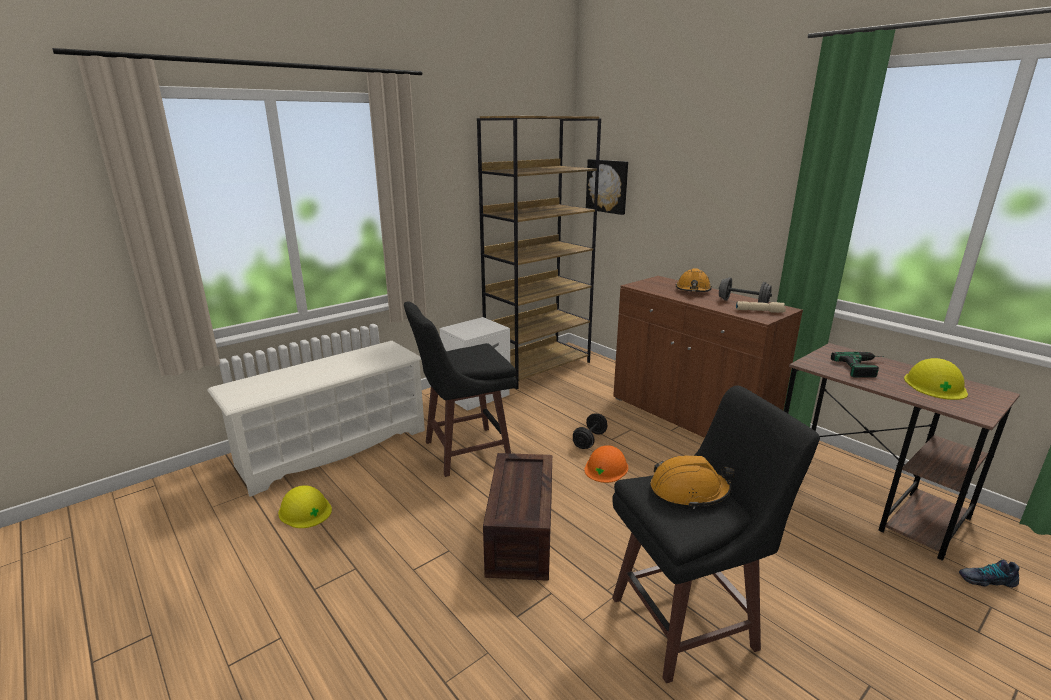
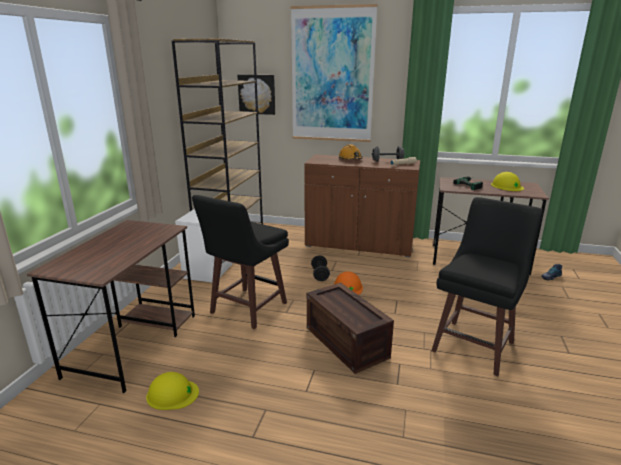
camera: 35 degrees left, 0 degrees up
white shoe rack [207,341,425,497] -> brown desk [27,220,195,393]
orange hard hat [650,456,735,509] -> none
none -> picture [291,4,378,142]

